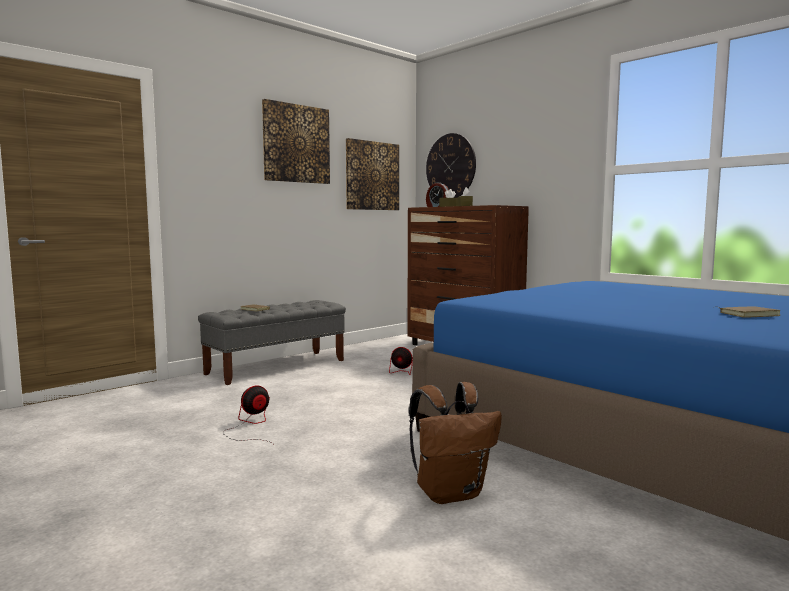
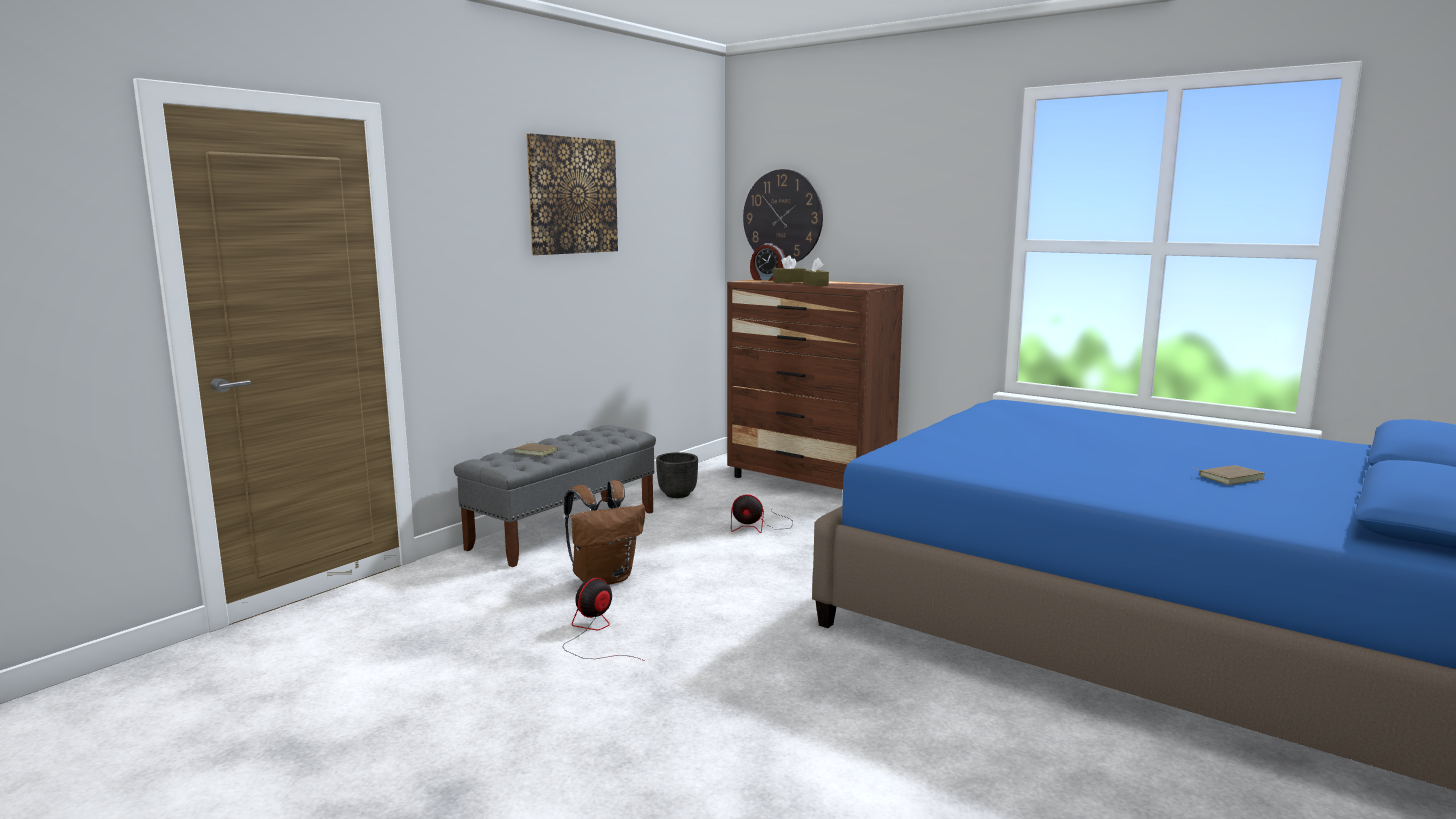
camera: 10 degrees left, 5 degrees up
picture [346,138,399,210] -> none
brown backpack [409,382,502,504] -> brown backpack moved to [564,480,645,585]
none -> black planter [656,452,698,498]

